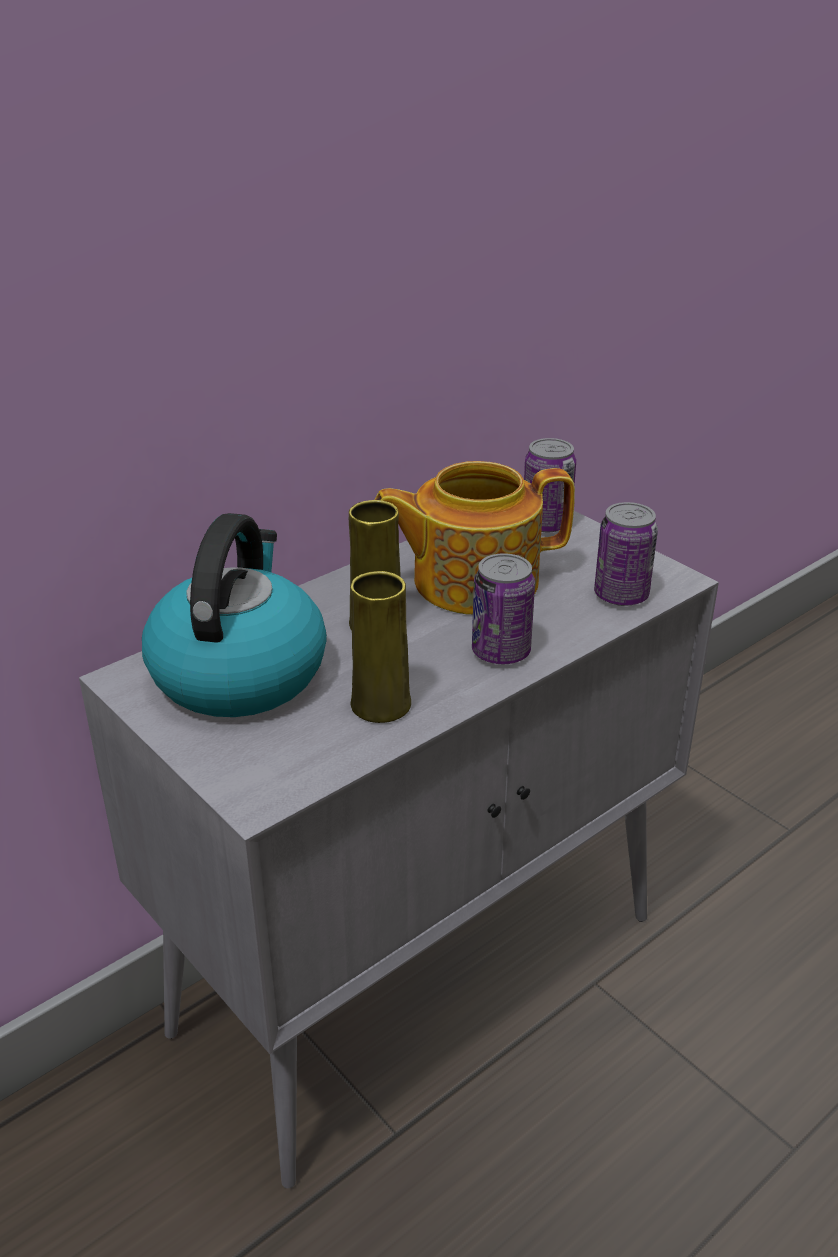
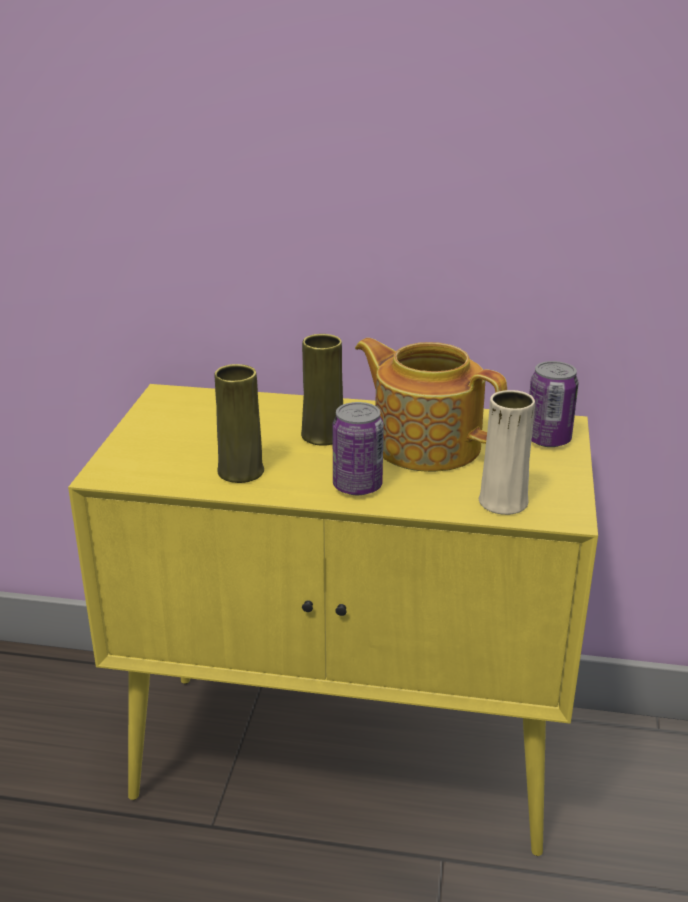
camera: 50 degrees right, 5 degrees down
grey cabinet [79,511,719,1188] -> yellow cabinet [68,384,598,856]
kettle [142,513,327,717] -> none
can [594,502,658,606] -> beige vase [479,390,535,515]

